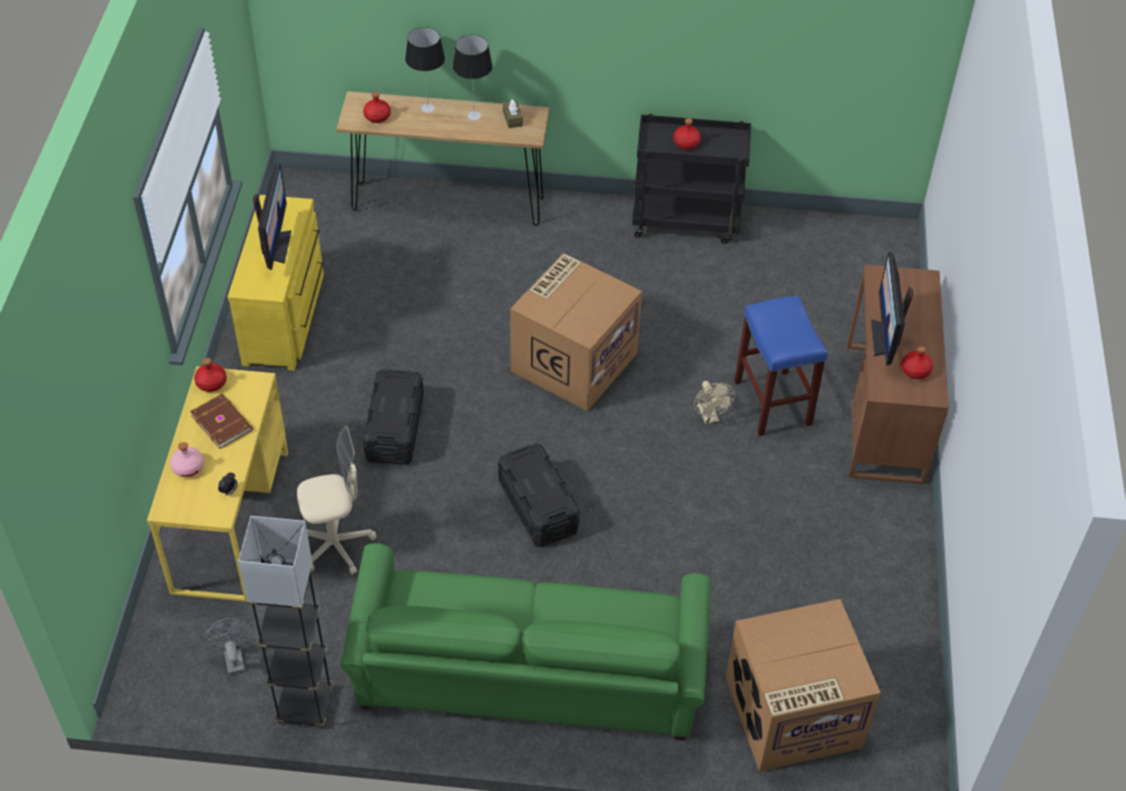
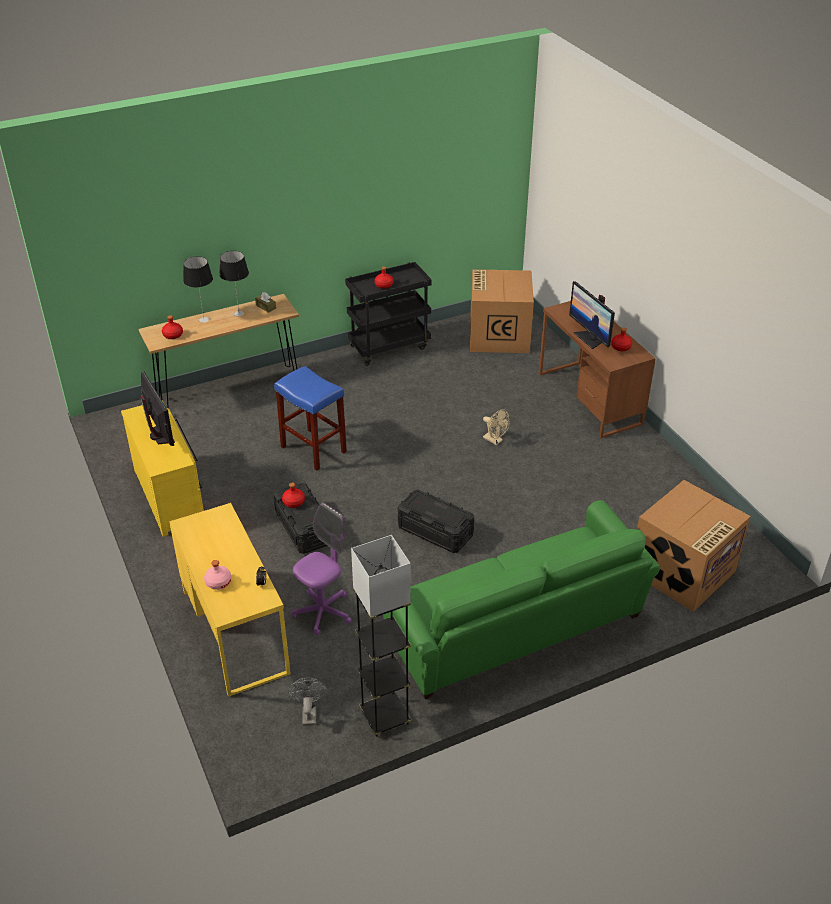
camera: 30 degrees left, 10 degrees down
brown book [190,394,253,449] -> none
red bottle [194,358,227,392] -> red bottle moved to [282,483,305,508]
grey fan [203,618,252,675] -> grey fan turned 45 degrees clockwise [288,678,328,726]
beige office chair [297,426,376,575] -> purple office chair [291,503,352,636]
cardboard box [510,253,642,411] -> cardboard box moved to [470,269,534,353]
blue stool [734,296,828,436] -> blue stool moved to [274,366,347,471]

